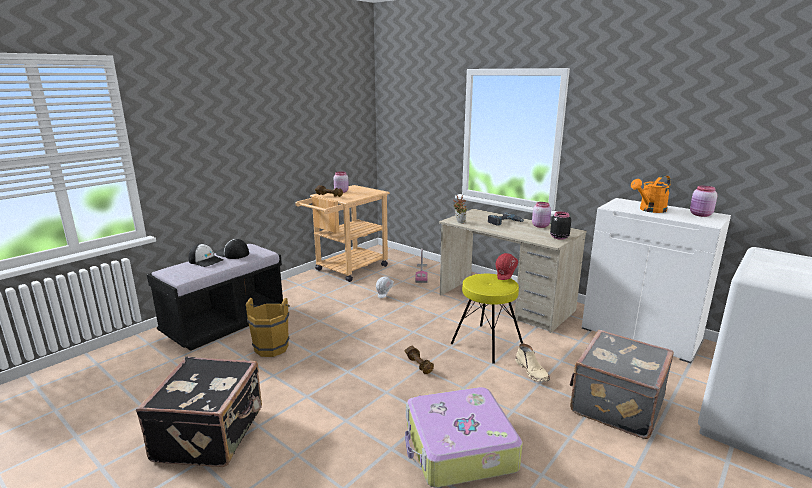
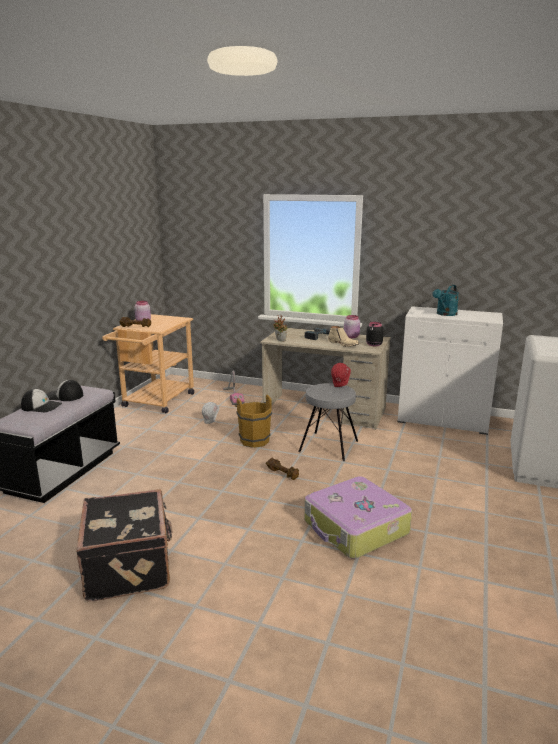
camera: 20 degrees left, 0 degrees up
brown bucket [246,298,290,357] -> brown bucket moved to [235,394,272,448]
yellow stool [450,274,523,364] -> grey stool [298,383,358,461]
beige boot [515,343,550,382] -> beige boot moved to [328,326,359,347]
grey suitcase [570,330,674,439] -> none
orange watering can [631,175,671,213] -> turquoise watering can [432,285,459,316]
pink jar [690,186,717,217] -> none

